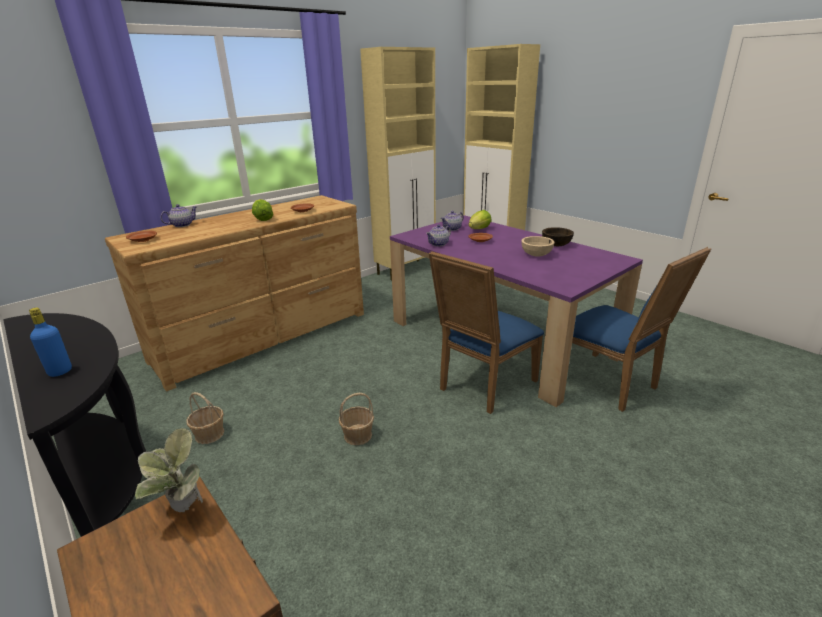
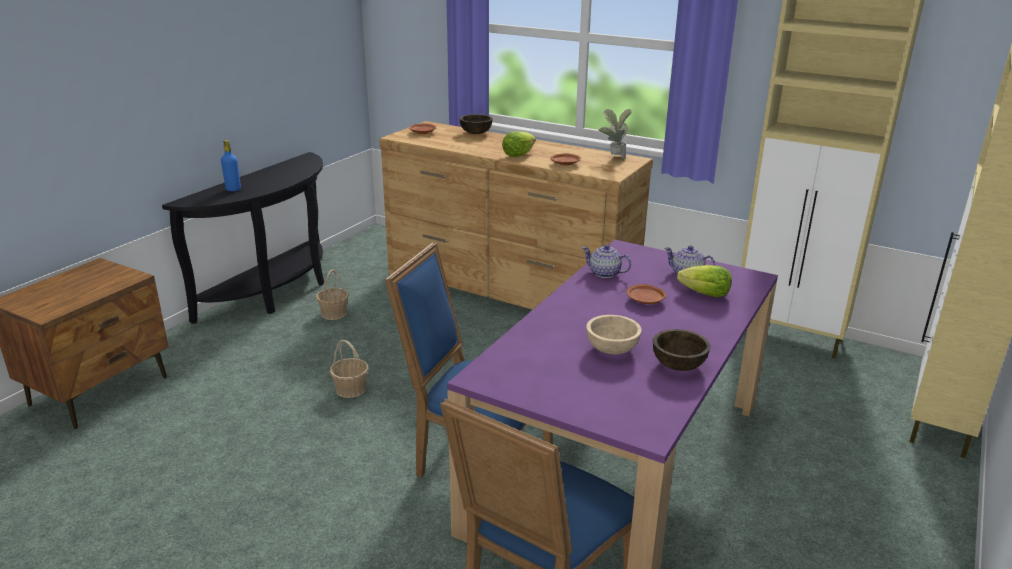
camera: 70 degrees right, 0 degrees up
potted plant [135,428,203,512] -> potted plant moved to [598,109,632,159]
teapot [160,204,197,227] -> brown bowl [459,114,493,134]

